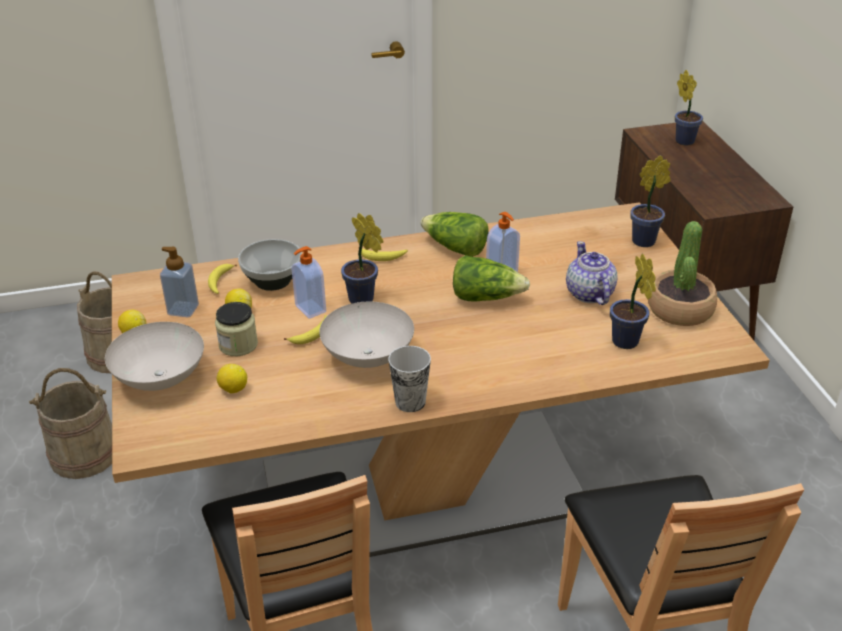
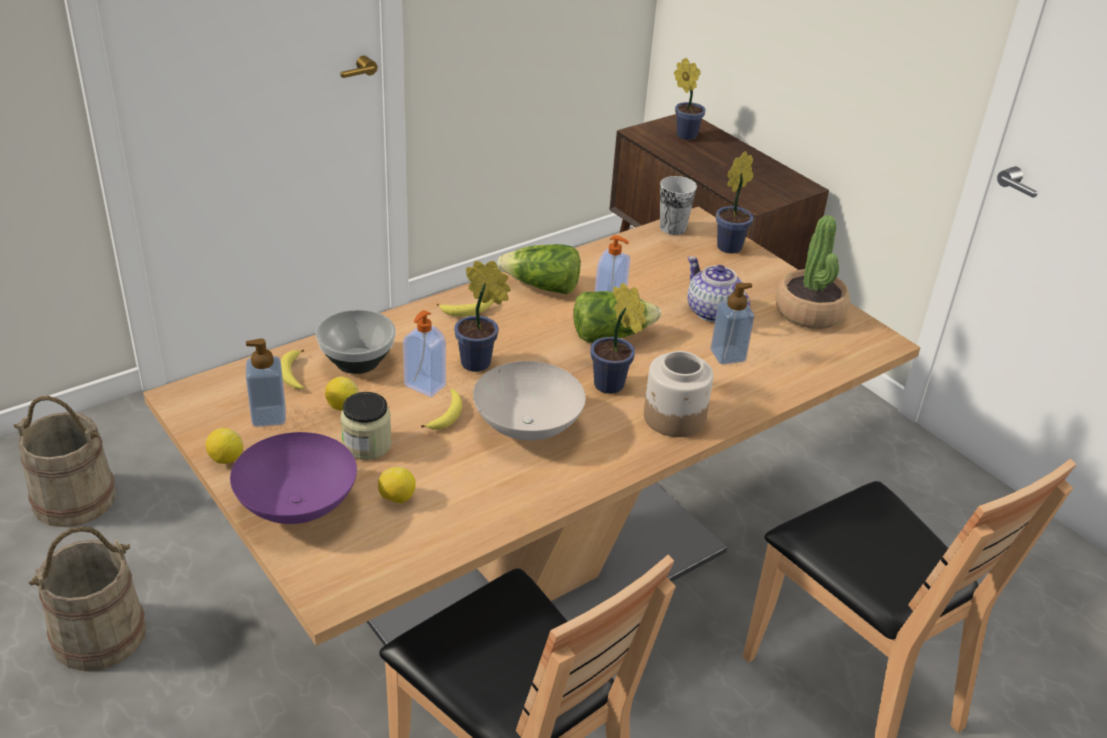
camera: 25 degrees left, 0 degrees up
white bowl [105,322,204,391] -> purple bowl [230,432,357,524]
cup [388,346,431,412] -> cup moved to [660,176,697,235]
potted plant [610,253,656,349] -> potted plant moved to [590,282,646,394]
none -> jar [644,351,713,437]
none -> soap dispenser [710,283,754,364]

